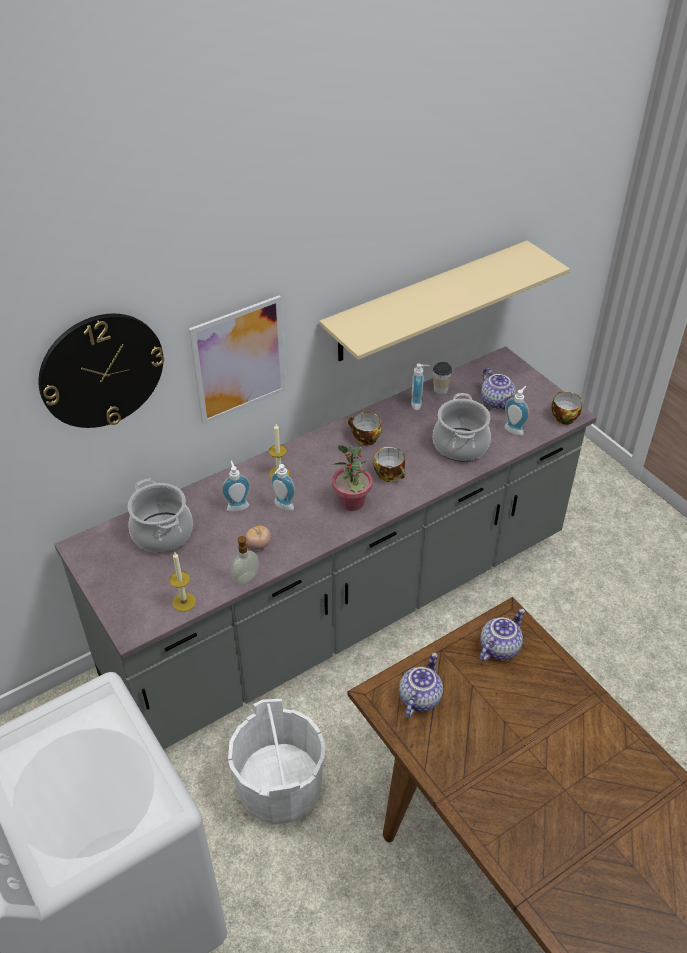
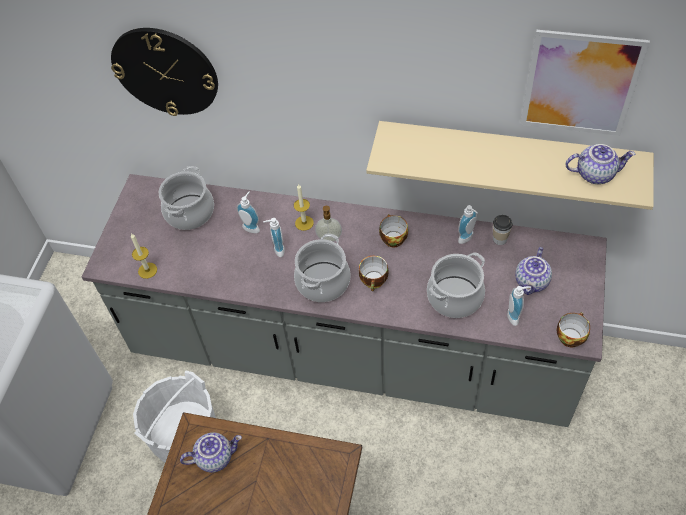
camera: 50 degrees right, 10 degrees up
picture [189,296,286,425] -> picture moved to [520,30,650,136]
soap dispenser [231,536,259,585] -> soap dispenser moved to [315,206,342,242]
tomato [245,526,271,550] -> none
potted plant [332,445,372,511] -> cooking pot [294,234,351,302]
teapot [479,609,525,661] -> teapot moved to [566,144,635,184]

